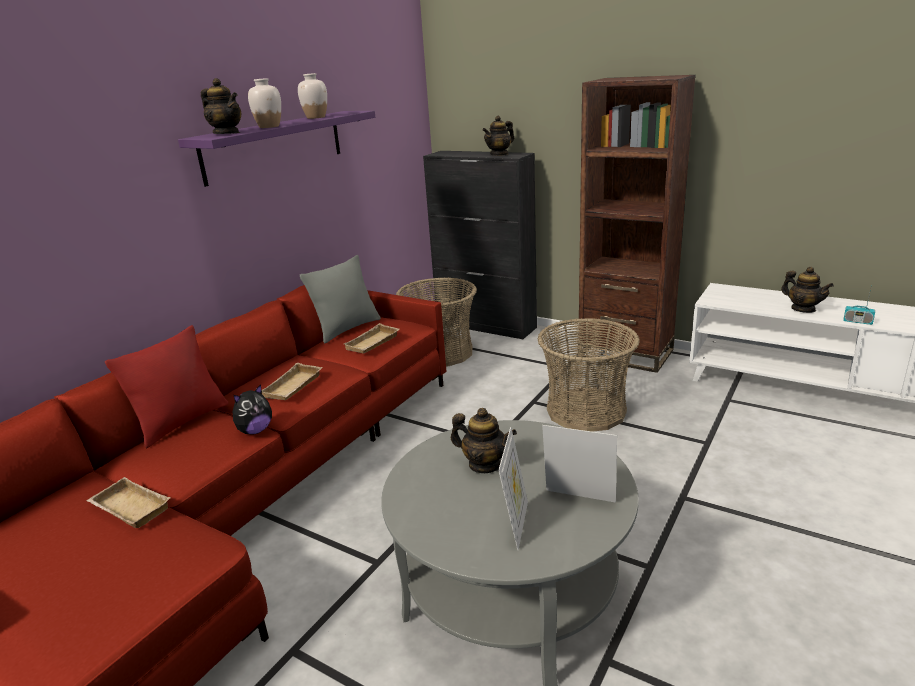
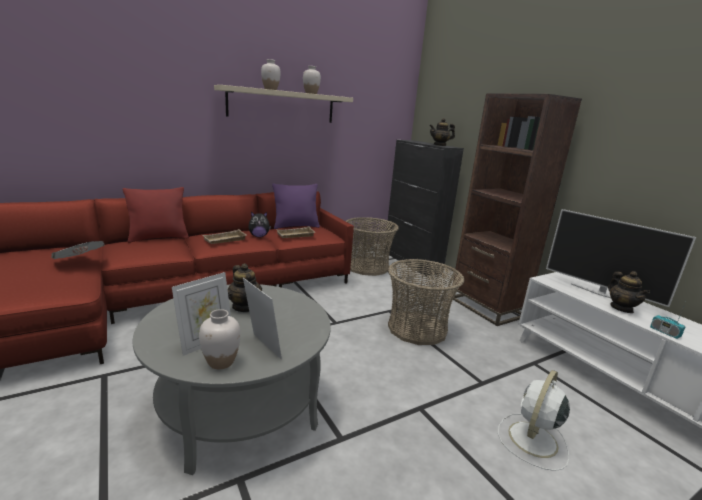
camera: 25 degrees right, 5 degrees down
beige tray [86,477,170,528] -> newspaper [51,241,104,259]
purple shelf [178,111,375,187] -> beige shelf [214,85,353,123]
teapot [201,78,241,134] -> none
plush toy [233,384,272,434] -> plush toy moved to [248,212,271,237]
grey pillow [300,255,381,344] -> purple pillow [272,183,320,229]
none -> white vase [199,309,241,369]
none -> white fan [498,370,570,471]
none -> television [546,209,696,307]

